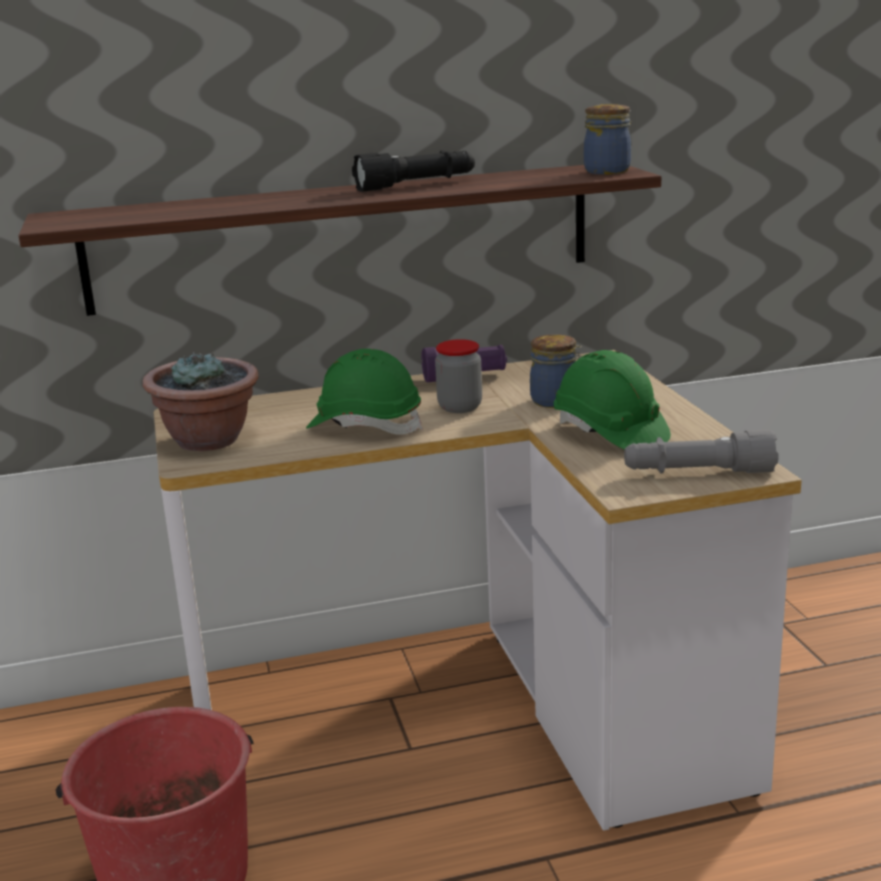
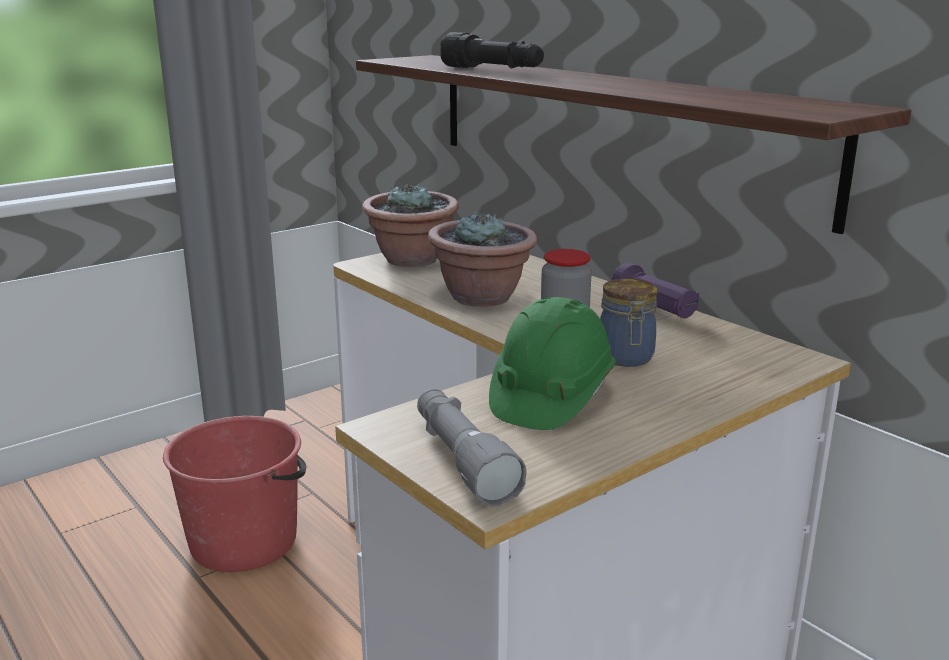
camera: 65 degrees right, 0 degrees up
green hard hat [306,349,423,435] -> potted plant [428,212,537,307]
black flashlight [352,150,475,192] -> black flashlight moved to [440,32,544,68]
jar [584,104,632,174] -> none

